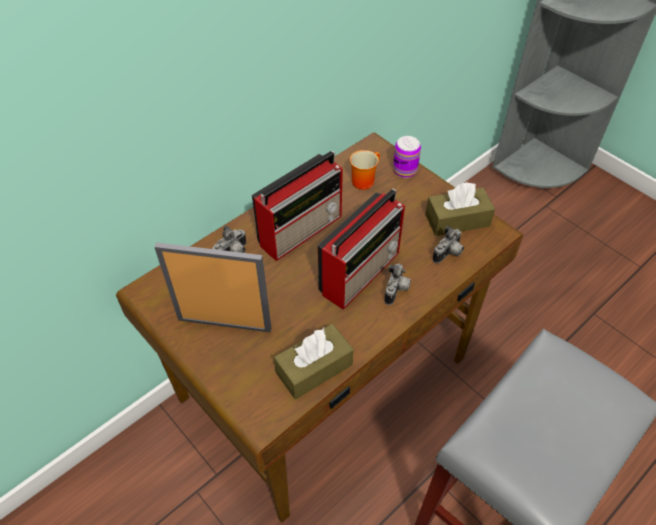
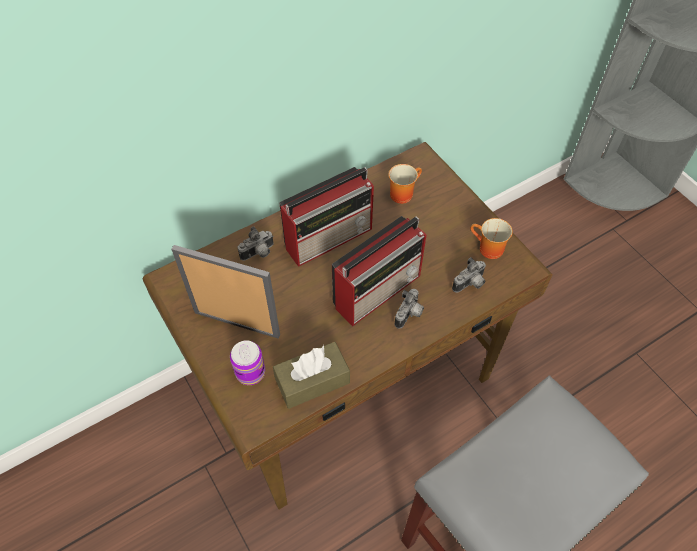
camera: 10 degrees right, 5 degrees up
can [393,136,421,178] -> can moved to [230,340,265,385]
brown tissue box [425,182,495,236] -> mug [470,218,513,259]

